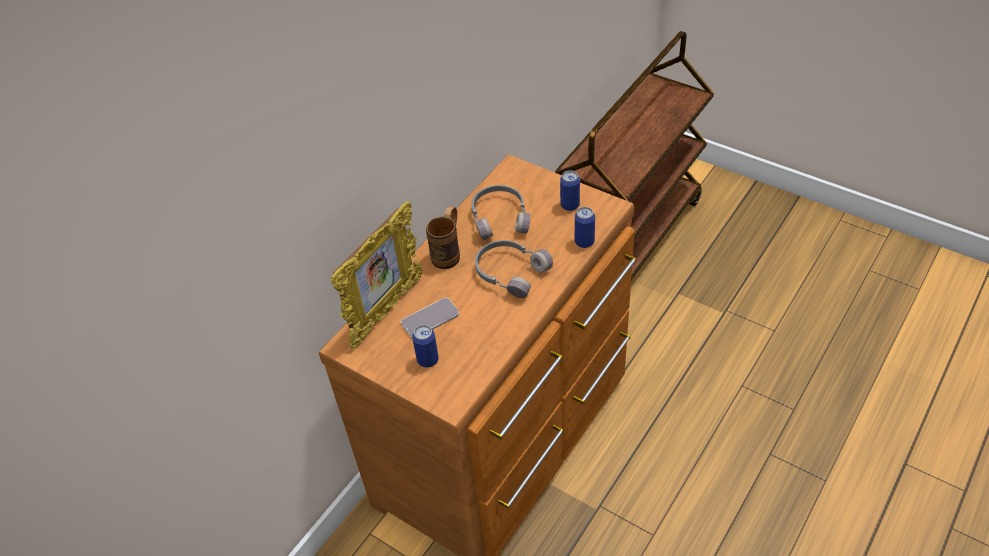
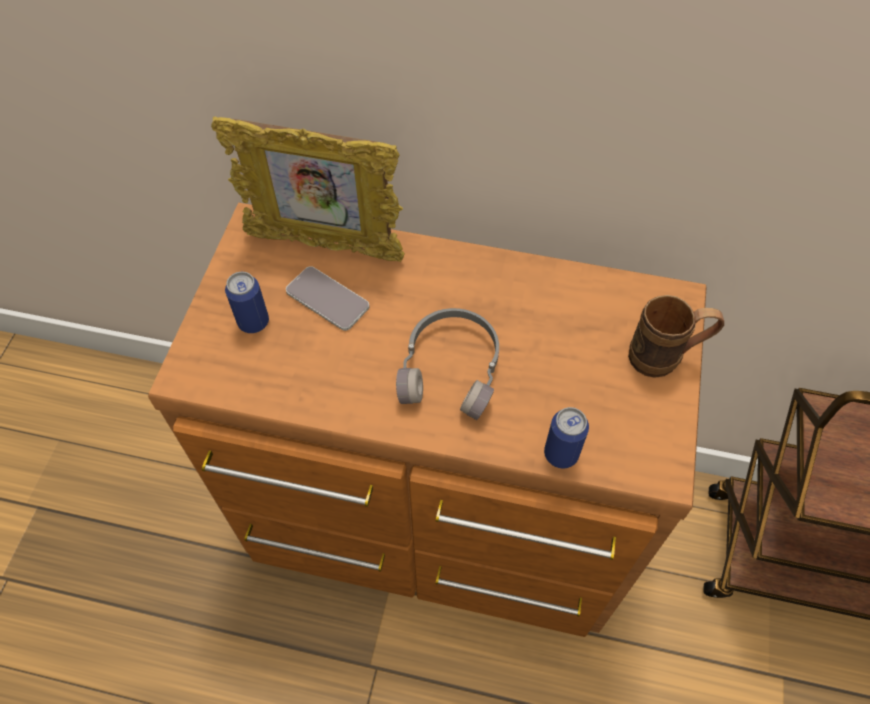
camera: 65 degrees right, 10 degrees up
brown mug [426,206,460,269] -> brown mug moved to [628,295,724,378]
grey headphones [471,185,531,241] -> none
can [560,170,580,211] -> none

